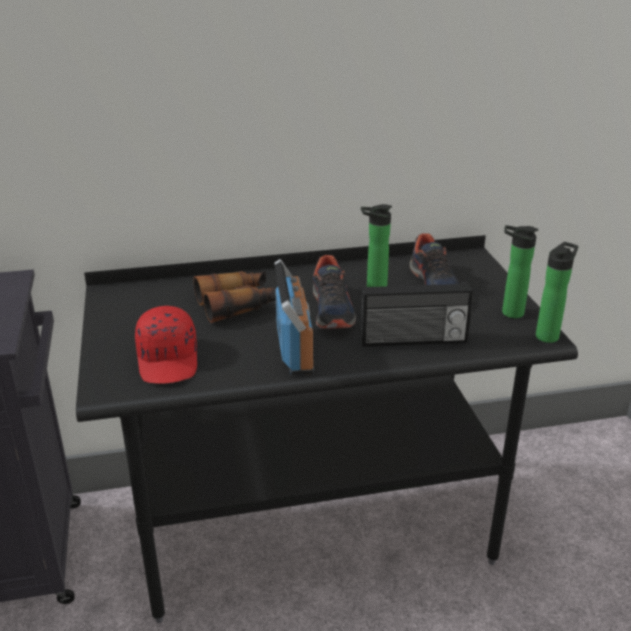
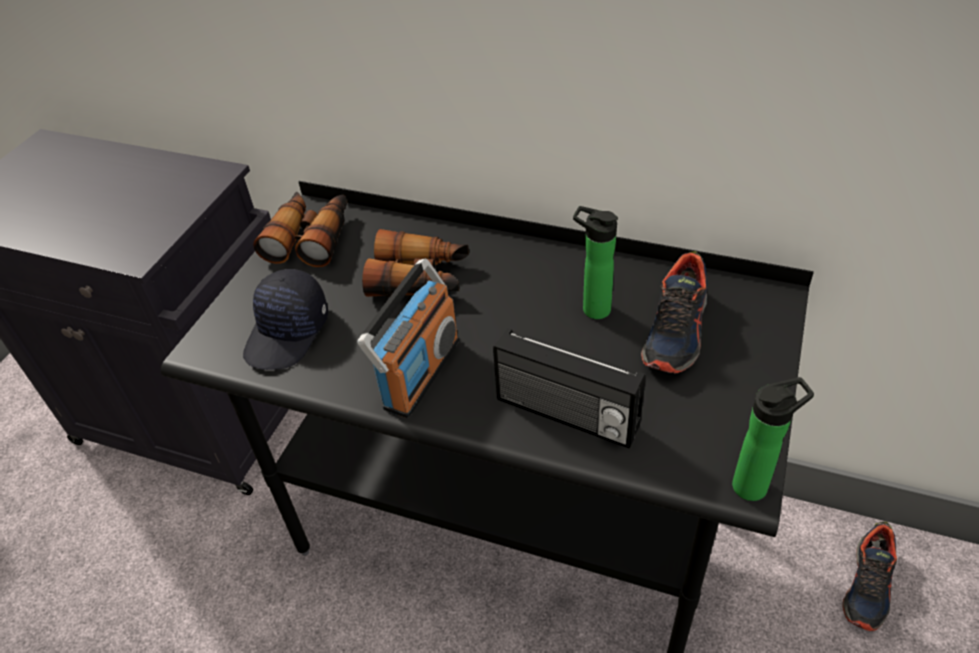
camera: 35 degrees right, 15 degrees up
red cap [135,306,197,384] -> black cap [243,269,328,370]
shoe [313,255,356,329] -> shoe moved to [842,522,897,631]
bottle [502,225,538,318] -> none
none -> binoculars [253,191,348,267]

